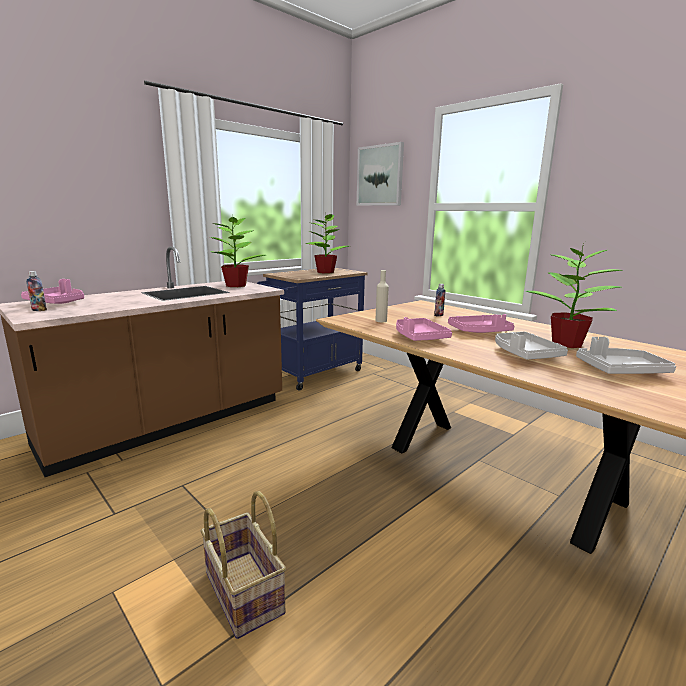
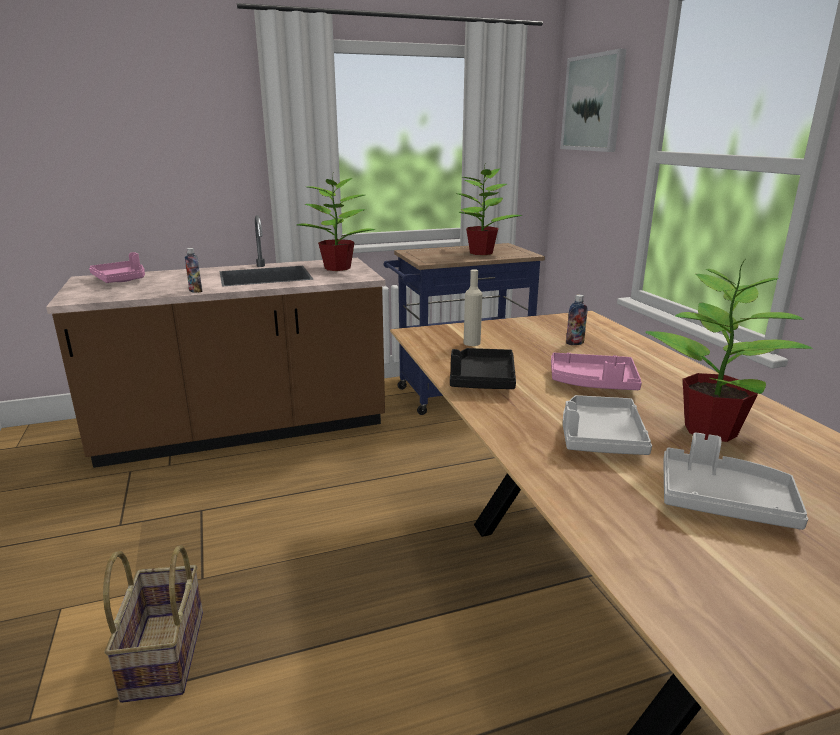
camera: 25 degrees right, 5 degrees up
bottle [26,271,47,311] -> bottle moved to [185,248,202,293]
pink tray [396,317,452,341] -> black tray [450,348,516,389]

